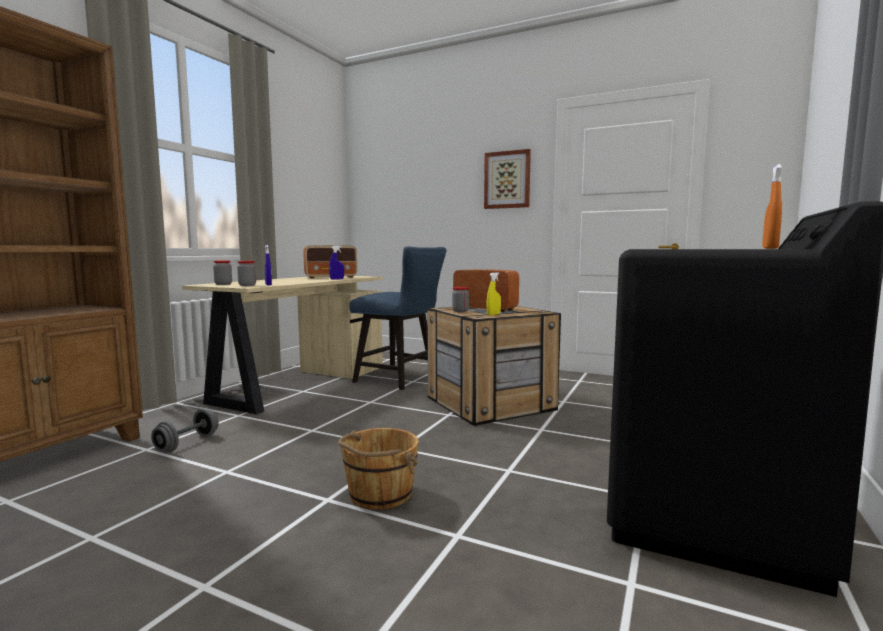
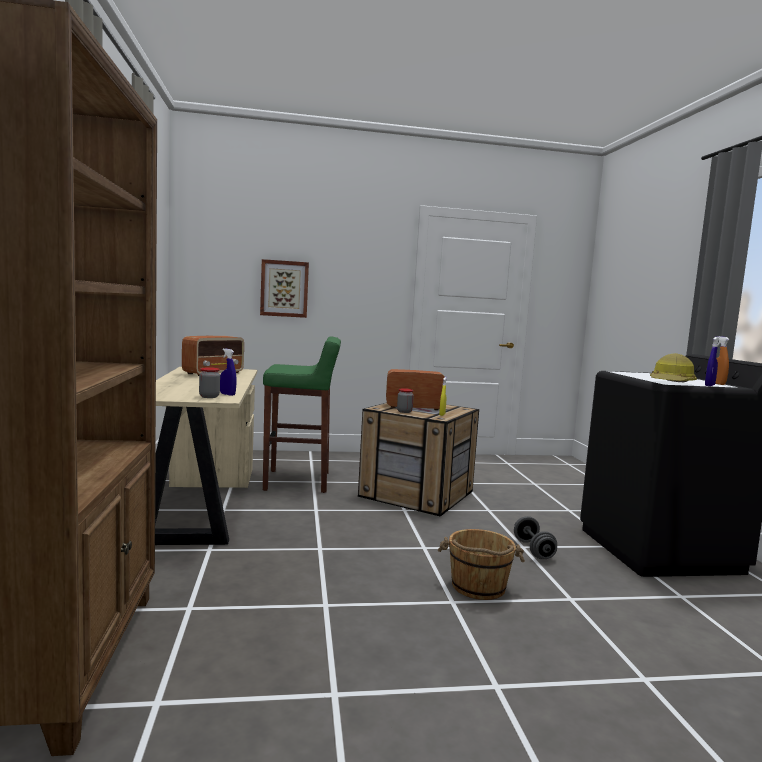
camera: 35 degrees left, 0 degrees up
grey dumbbell [151,409,219,452] -> grey dumbbell moved to [514,516,557,559]
jar [213,260,232,285] -> none
blue spray bottle [329,246,344,280] -> blue spray bottle moved to [705,337,719,386]
blue chair [349,246,447,390] -> green stool [263,336,341,493]
picture [484,149,531,209] -> picture moved to [260,259,309,318]
none -> hard hat [650,353,697,382]

